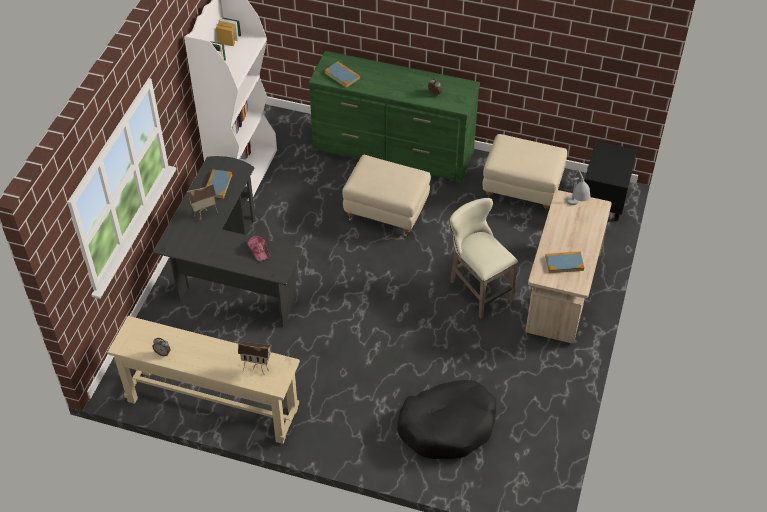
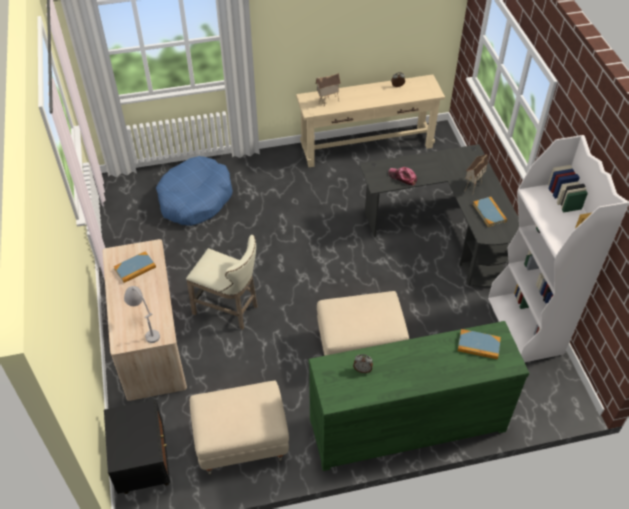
camera: 150 degrees right, 0 degrees up
black dog bed [397,380,496,459] -> blue dog bed [156,156,233,226]

